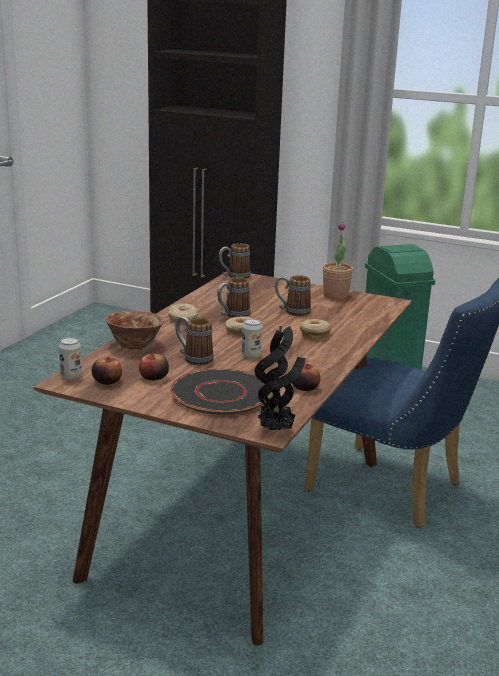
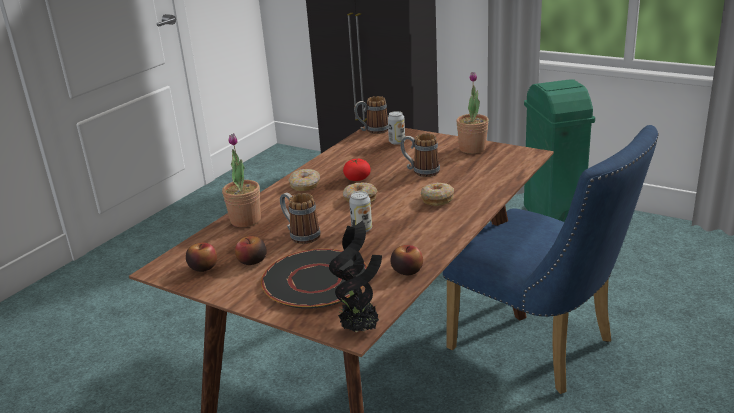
camera: 10 degrees right, 5 degrees up
can [59,337,82,380] -> can moved to [388,111,405,145]
bowl [106,310,164,350] -> potted plant [222,133,261,227]
mug [217,277,251,318] -> tomato [343,159,371,181]

